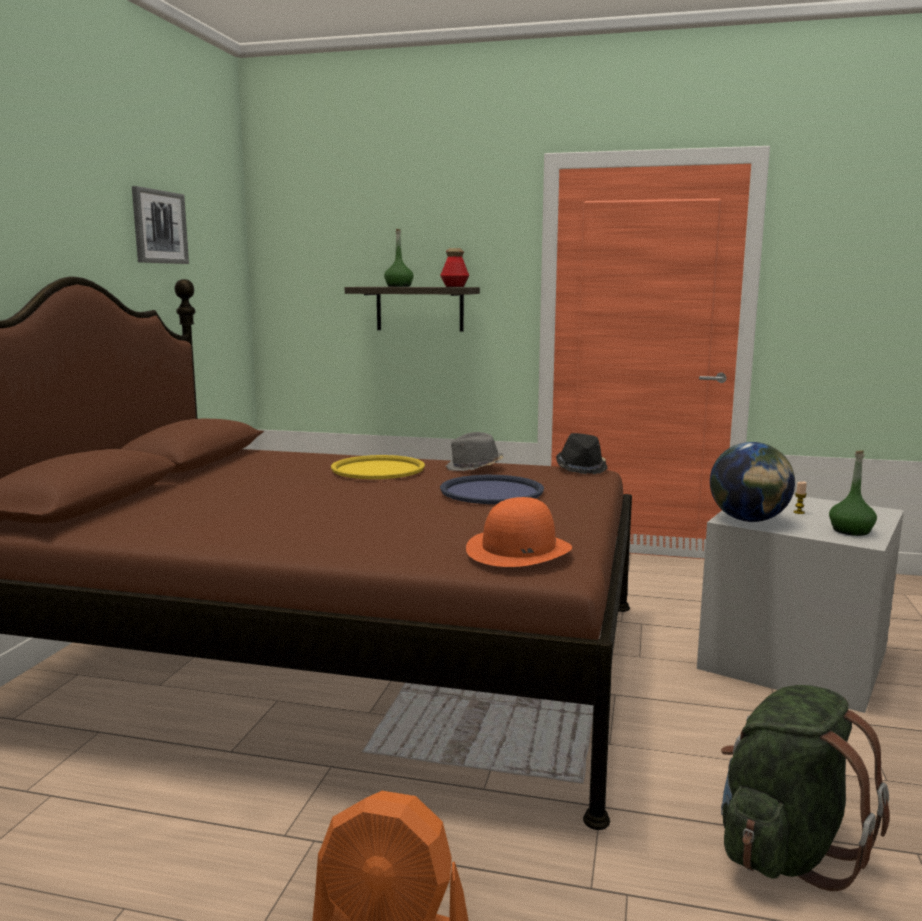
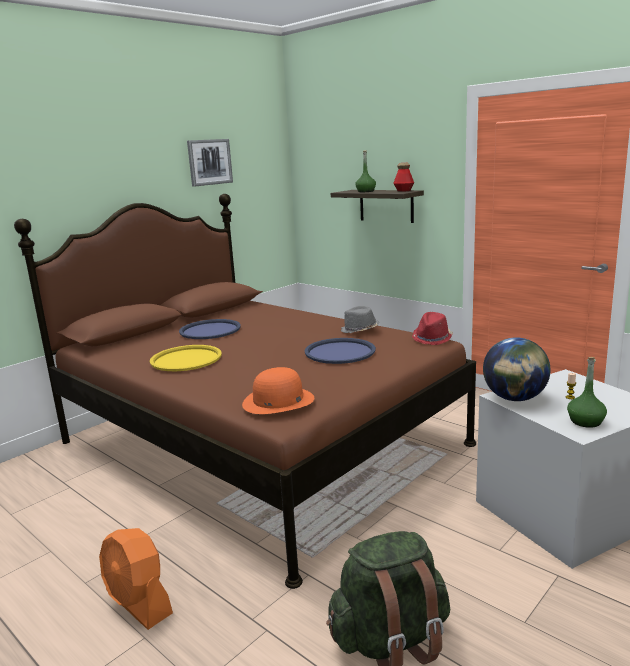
camera: 30 degrees right, 5 degrees up
yellow tray [331,455,425,479] -> yellow tray moved to [150,345,222,371]
black hat [556,433,608,474] -> red hat [412,312,453,345]
none -> blue tray [179,319,241,339]

